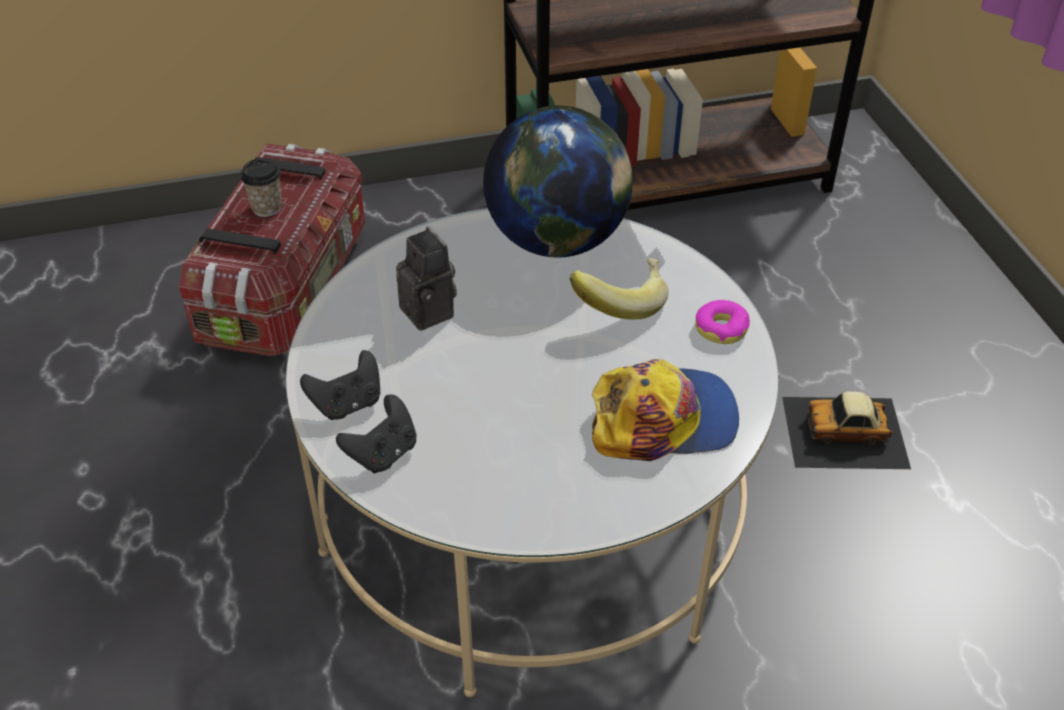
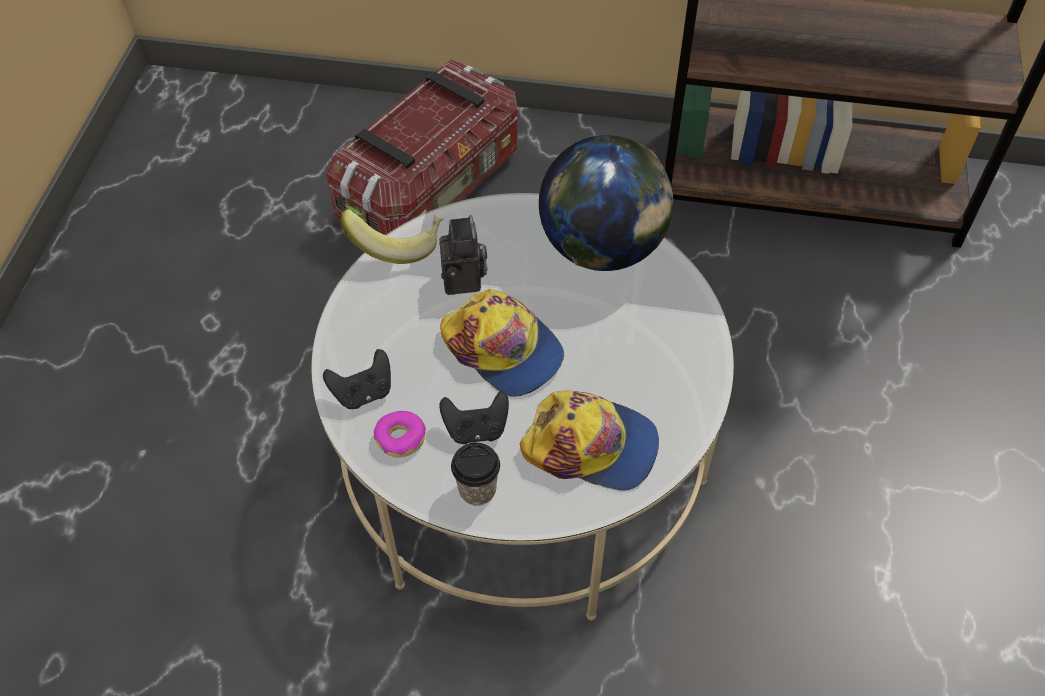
camera: 25 degrees right, 10 degrees up
cup [241,158,282,217] -> cup moved to [451,443,500,506]
black game controller [300,350,380,420] -> black game controller moved to [440,391,509,444]
banana [570,258,669,320] -> banana moved to [341,209,443,264]
donut [695,300,750,344] -> donut moved to [374,411,426,458]
toy car [782,391,911,469] -> none
none -> cap [440,289,564,397]

